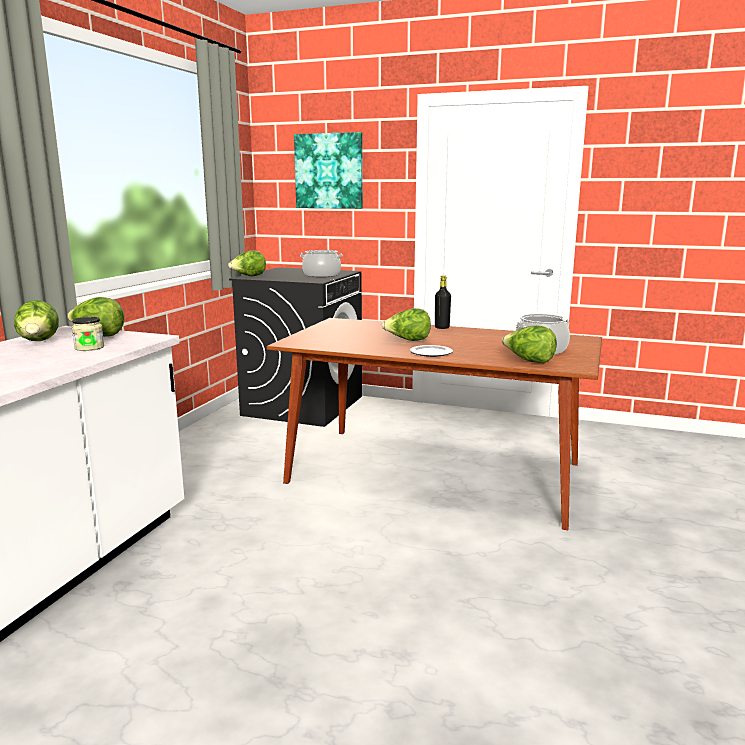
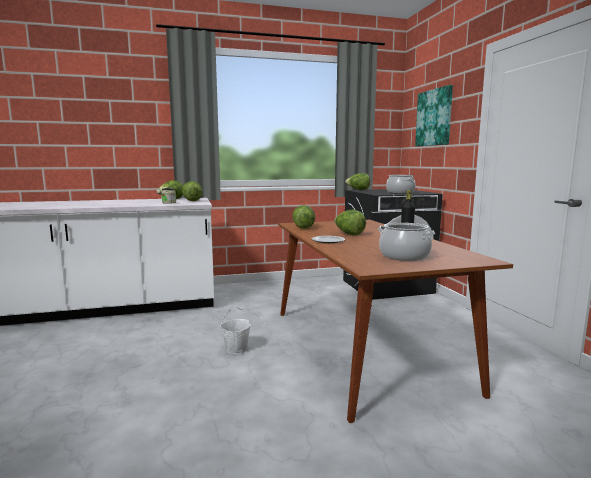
camera: 55 degrees right, 5 degrees down
lettuce [502,325,557,363] -> lettuce moved to [292,205,315,229]
none -> white bucket [221,307,251,354]

